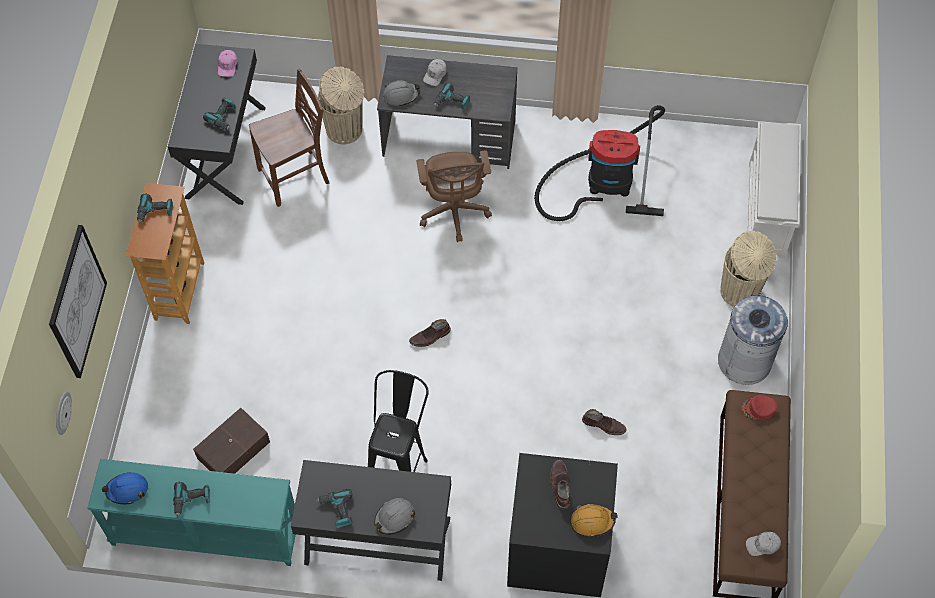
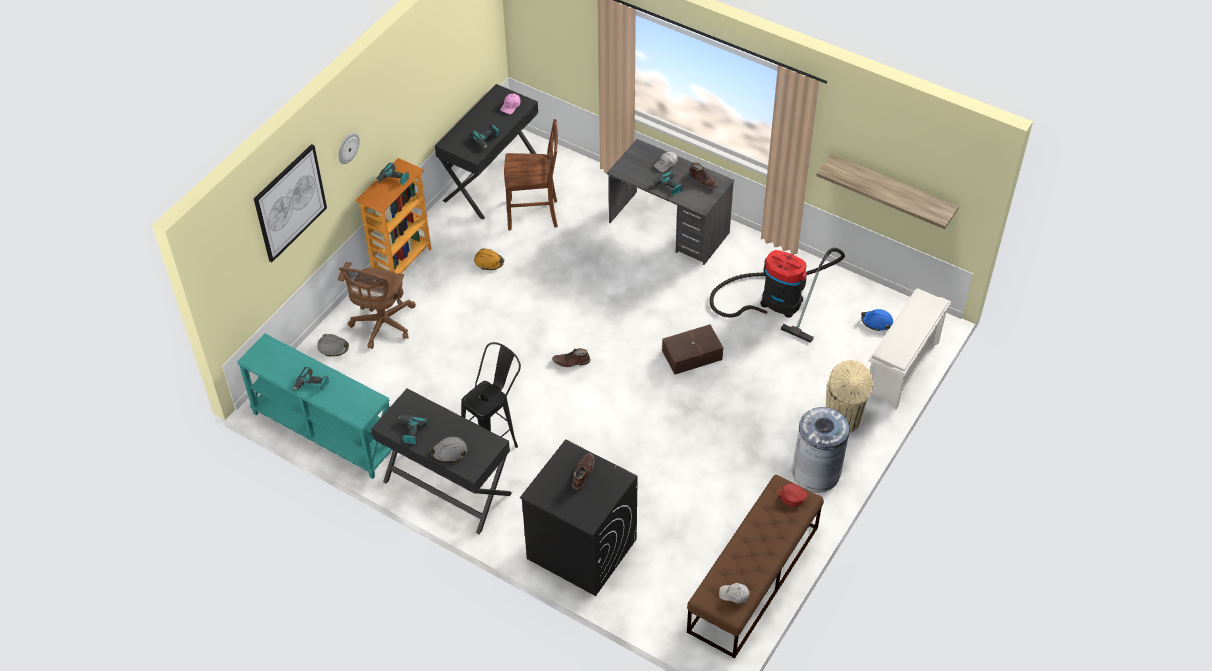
camera: 25 degrees right, 10 degrees down
wall clock [56,391,72,435] -> wall clock moved to [338,133,360,164]
blue hard hat [102,472,148,504] -> blue hard hat moved to [861,309,893,331]
brown storage box [193,408,270,474] -> brown storage box moved to [662,324,723,375]
beige trash can [318,67,364,144] -> none
grey hard hat [383,80,420,107] -> grey hard hat moved to [317,334,349,357]
brown office chair [416,150,492,242] -> brown office chair moved to [338,262,416,349]
orange hard hat [571,504,617,537] -> orange hard hat moved to [474,248,504,270]
brown boot [582,409,627,435] -> brown boot moved to [689,163,718,189]
none -> shelf [816,154,959,229]

